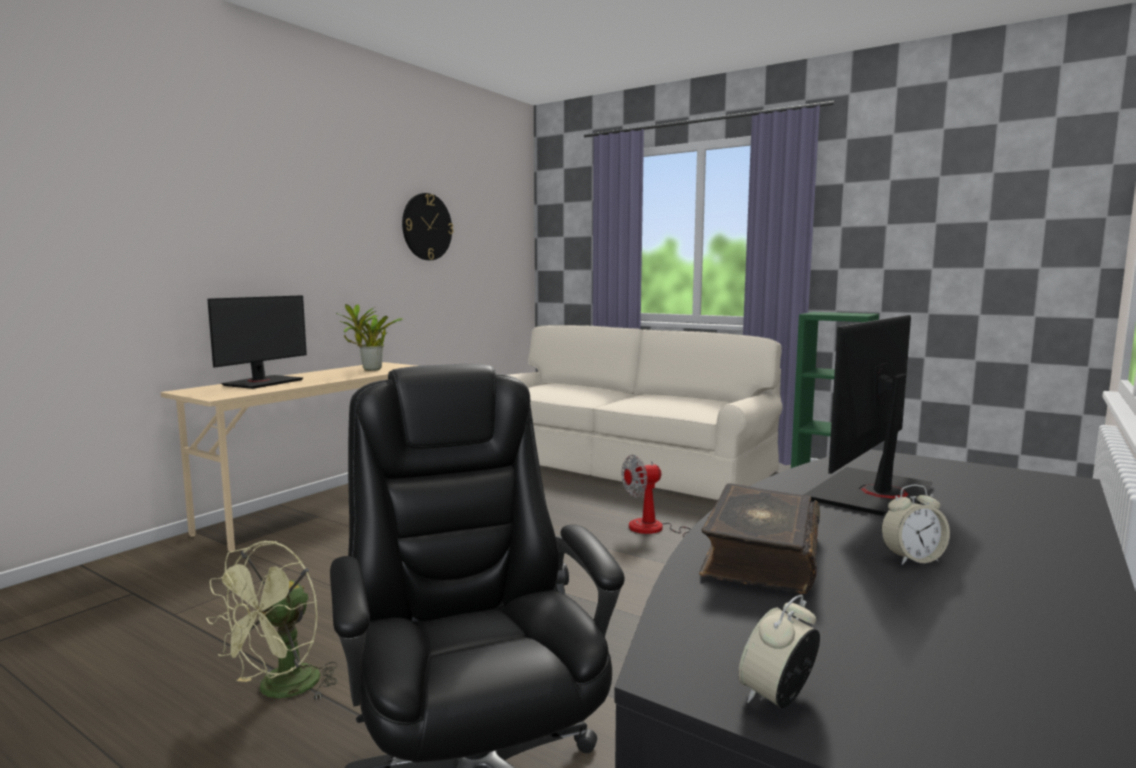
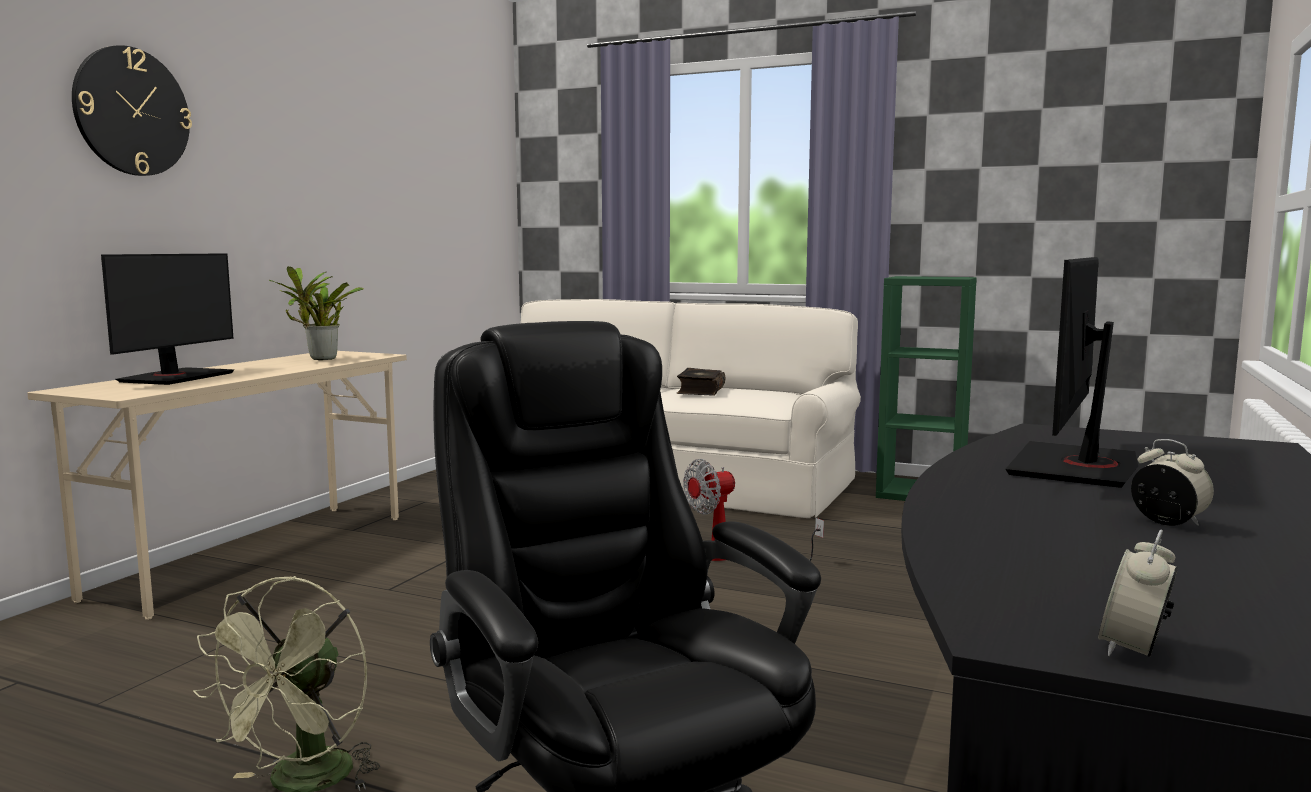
camera: 10 degrees left, 0 degrees up
wall clock [402,193,453,260] -> wall clock moved to [72,45,192,176]
book [699,483,820,594] -> book moved to [677,368,725,396]
alarm clock [881,485,950,565] -> alarm clock turned 105 degrees counterclockwise [1131,439,1214,526]

